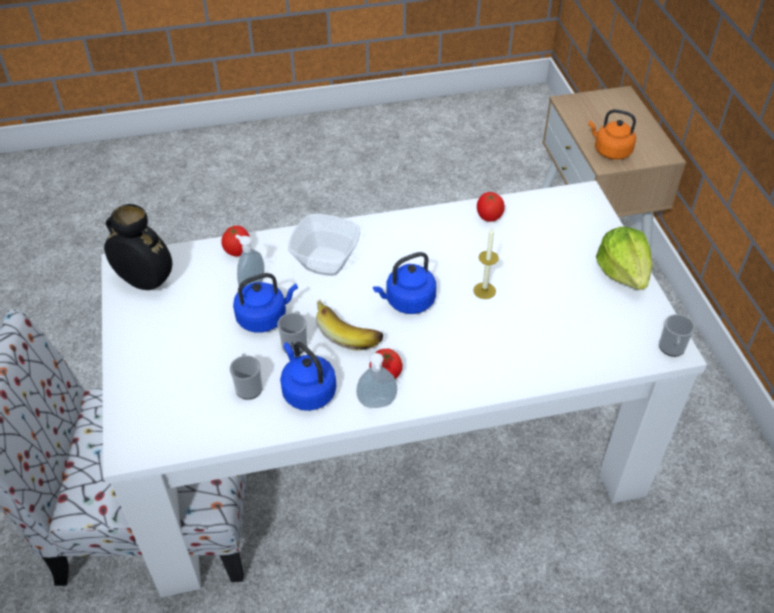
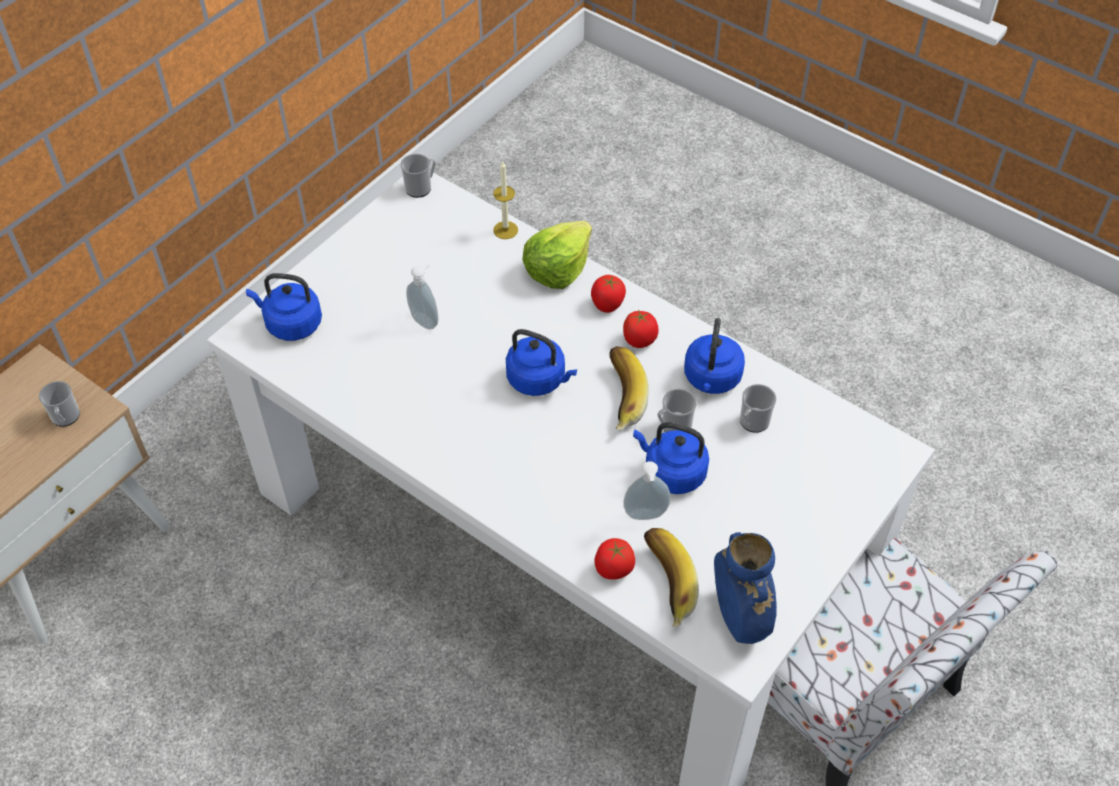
camera: 130 degrees left, 5 degrees up
black vase [104,204,172,290] -> blue vase [714,532,777,644]
bowl [288,214,360,276] -> none
soap dispenser [356,353,397,408] -> soap dispenser moved to [406,263,438,330]
candle [473,228,499,299] -> candle moved to [493,160,518,239]
tomato [477,192,505,222] -> tomato moved to [591,275,626,313]
orange kettle [589,109,636,160] -> mug [39,381,80,427]
lettuce [596,227,653,290] -> lettuce moved to [522,221,592,289]
none -> blue kettle [246,273,322,341]
none -> banana [644,528,699,627]

